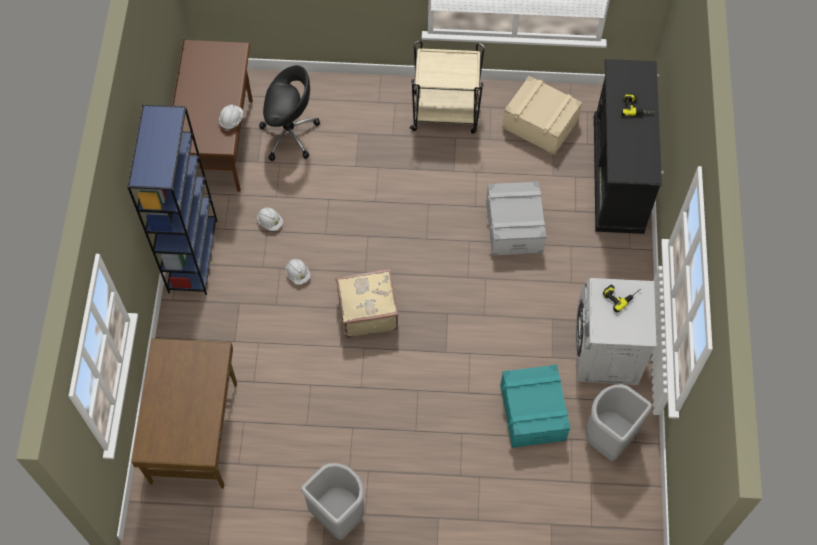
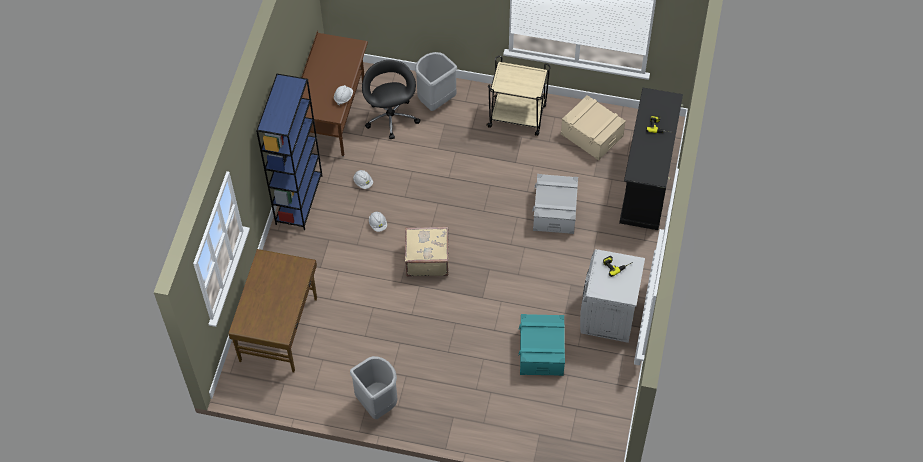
camera: 10 degrees right, 5 degrees down
black office chair [259,65,320,161] -> black office chair turned 120 degrees counterclockwise [362,60,421,139]
grey trash can [586,384,652,461] -> grey trash can moved to [415,52,457,111]

